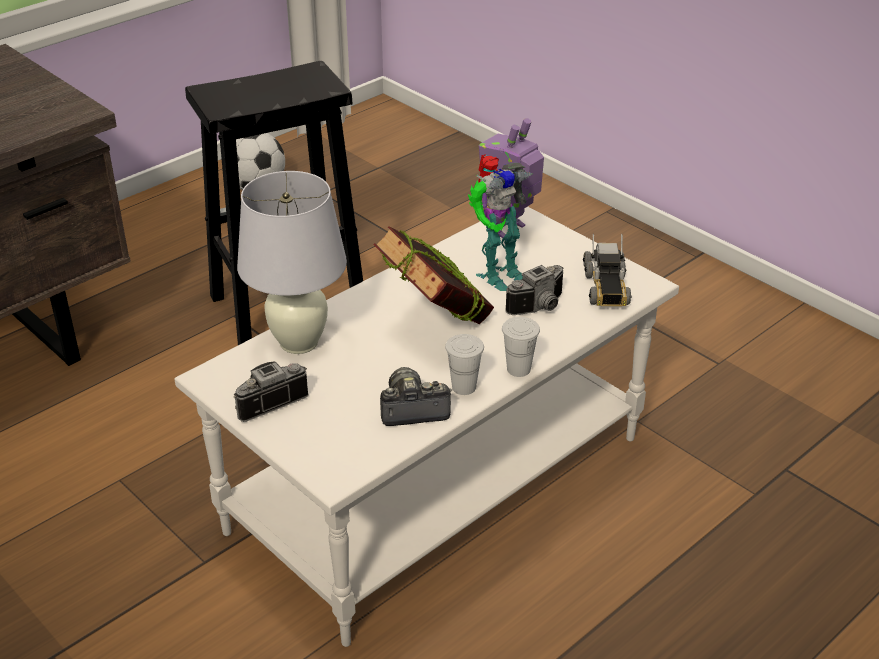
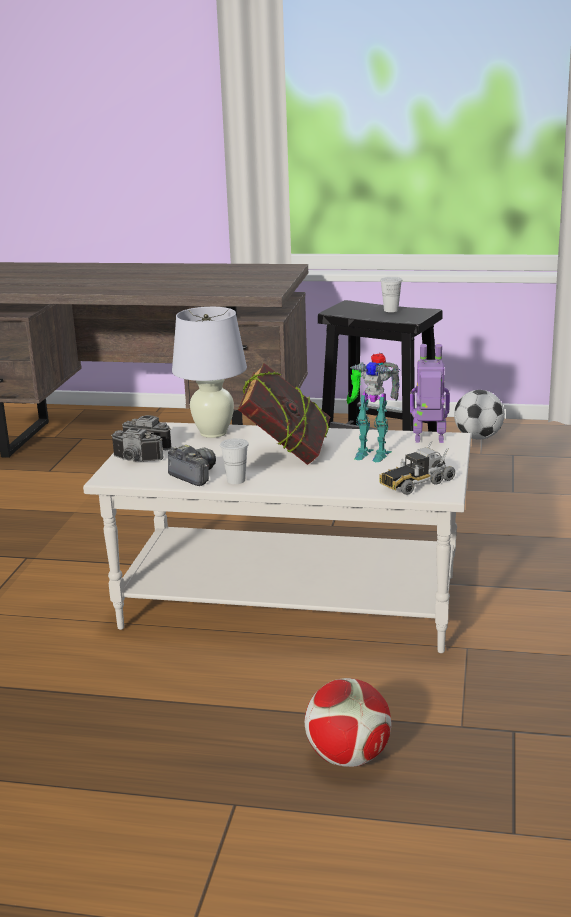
camera: 55 degrees right, 15 degrees down
white cup [502,317,540,377] -> white cup moved to [380,277,403,312]
camera [505,265,564,315] -> camera moved to [111,428,163,462]
none -> football [305,678,391,767]

